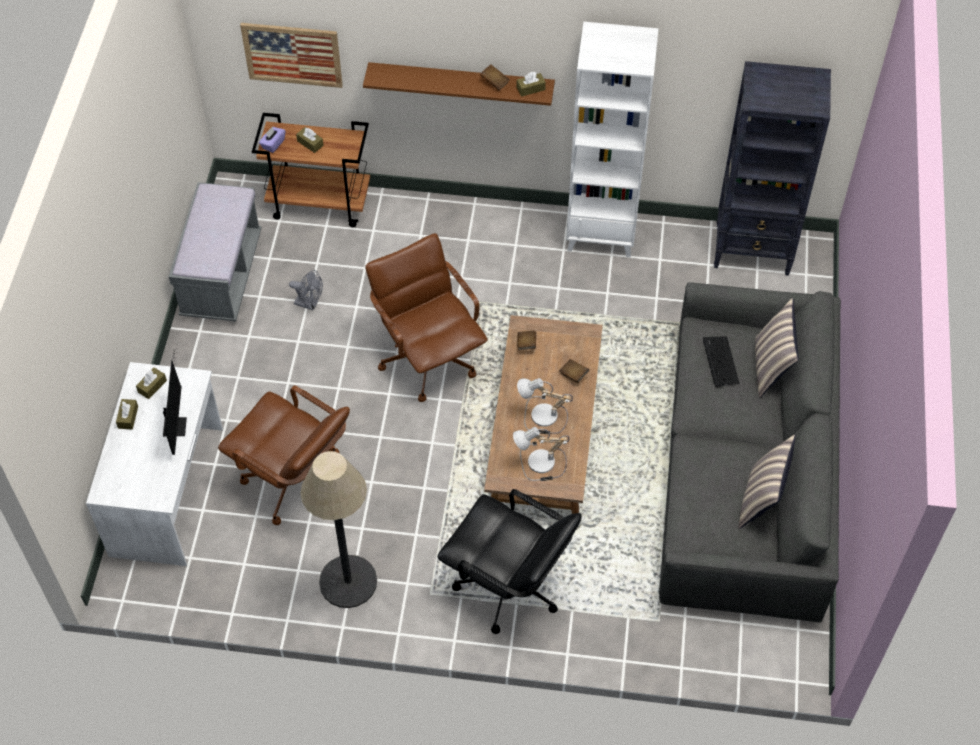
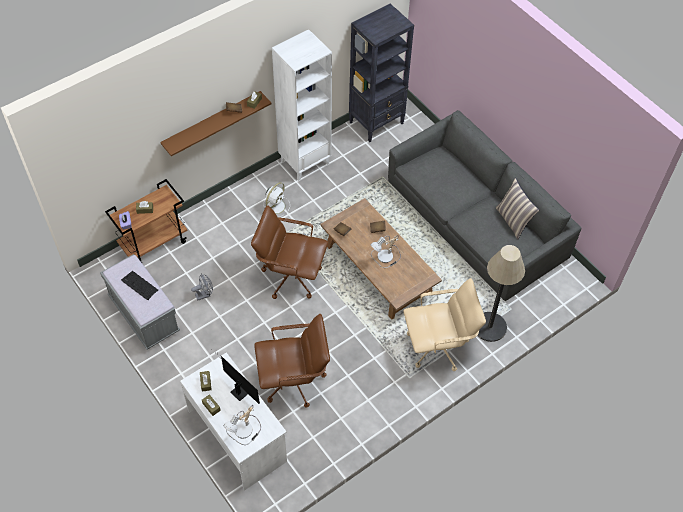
camera: 45 degrees left, 0 degrees up
picture [240,23,343,88] -> none
floor lamp [301,451,377,608] -> floor lamp moved to [477,245,525,342]
black office chair [437,489,582,634] -> beige office chair [404,278,486,371]
table lamp [513,427,569,481] -> table lamp moved to [224,405,261,445]
keyboard [703,336,740,387] -> keyboard moved to [121,271,158,300]
pillow [755,298,799,398] -> none
none -> white fan [263,182,290,217]

